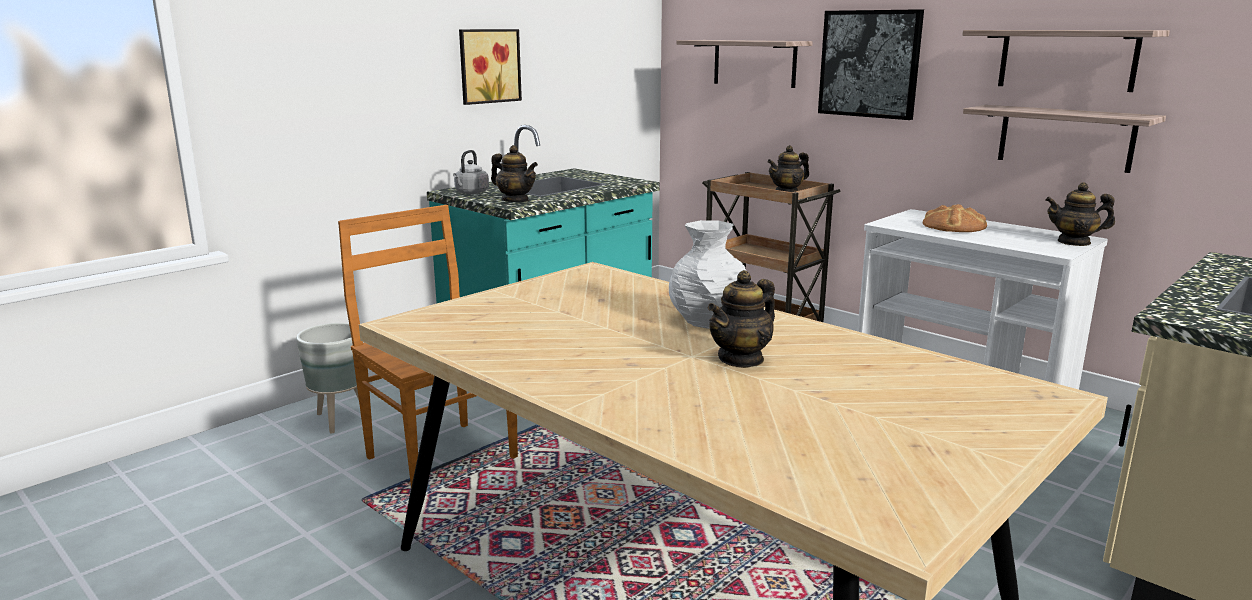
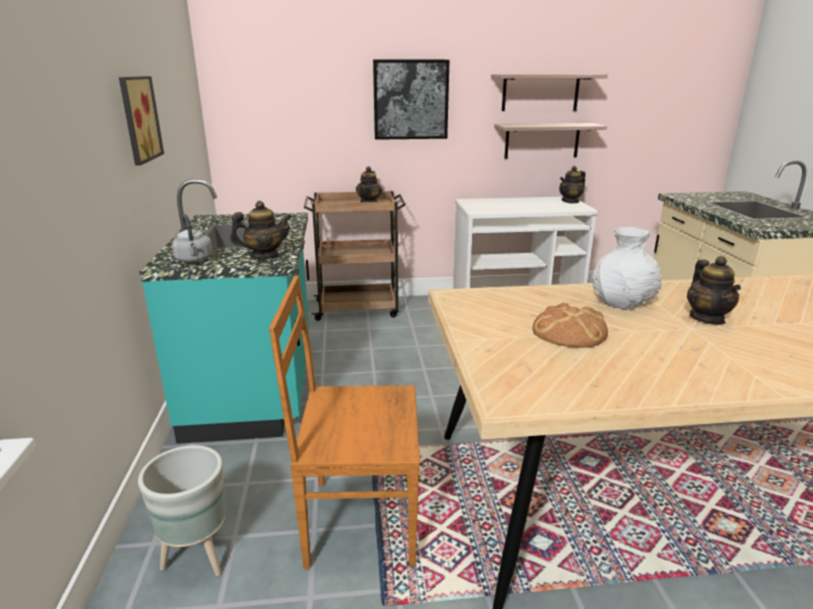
camera: 50 degrees left, 5 degrees up
shelf [676,40,813,88] -> none
bread [923,204,987,232] -> bread moved to [533,303,608,348]

